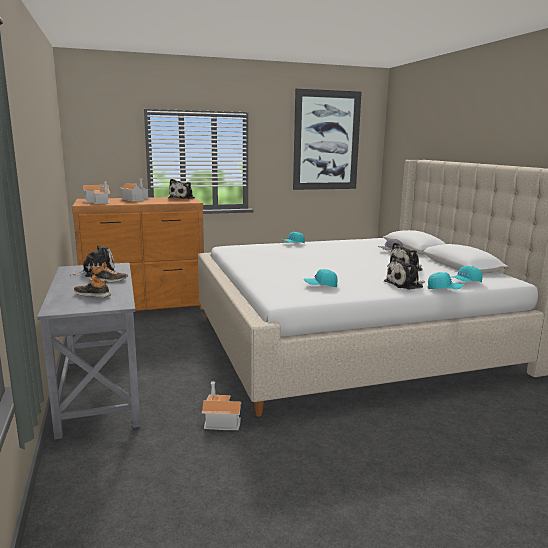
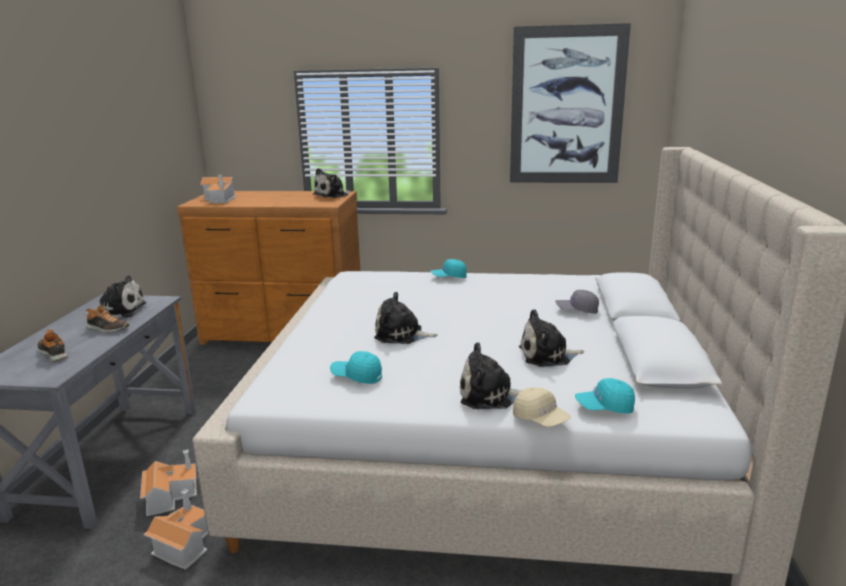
camera: 25 degrees right, 5 degrees up
toy house [120,179,150,202] -> toy house moved to [140,450,197,516]
turquoise cap [427,272,464,289] -> beige cap [513,387,571,427]
none -> plush toy [374,292,438,344]

